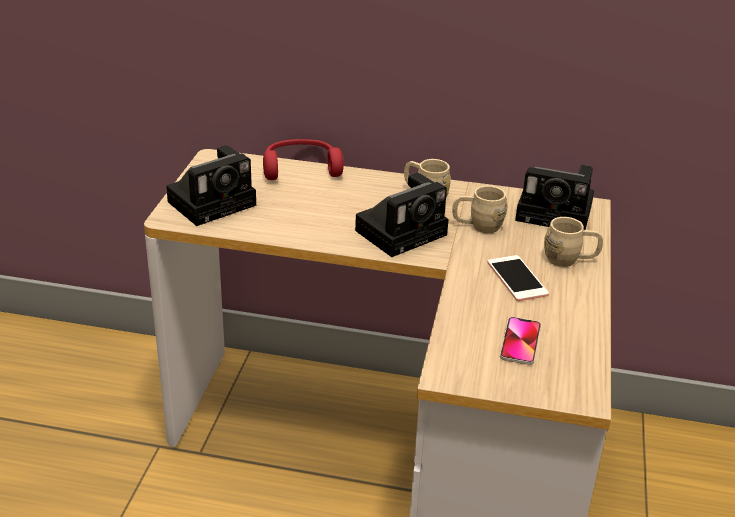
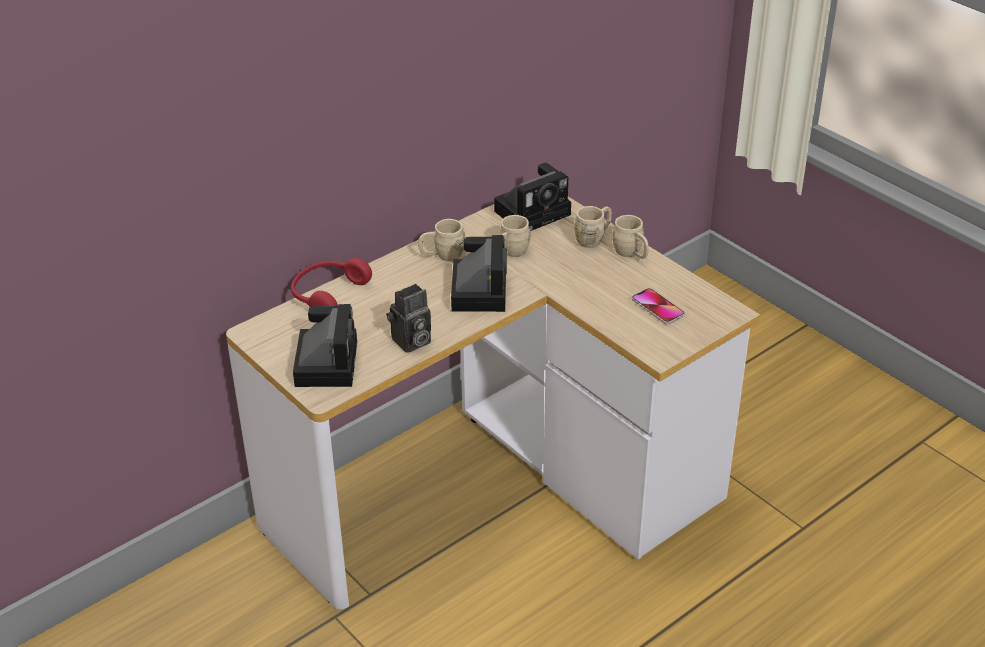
camera: 50 degrees left, 5 degrees up
phone [487,255,549,301] -> none
none -> camera [386,284,431,353]
none -> beige mug [612,215,649,259]

